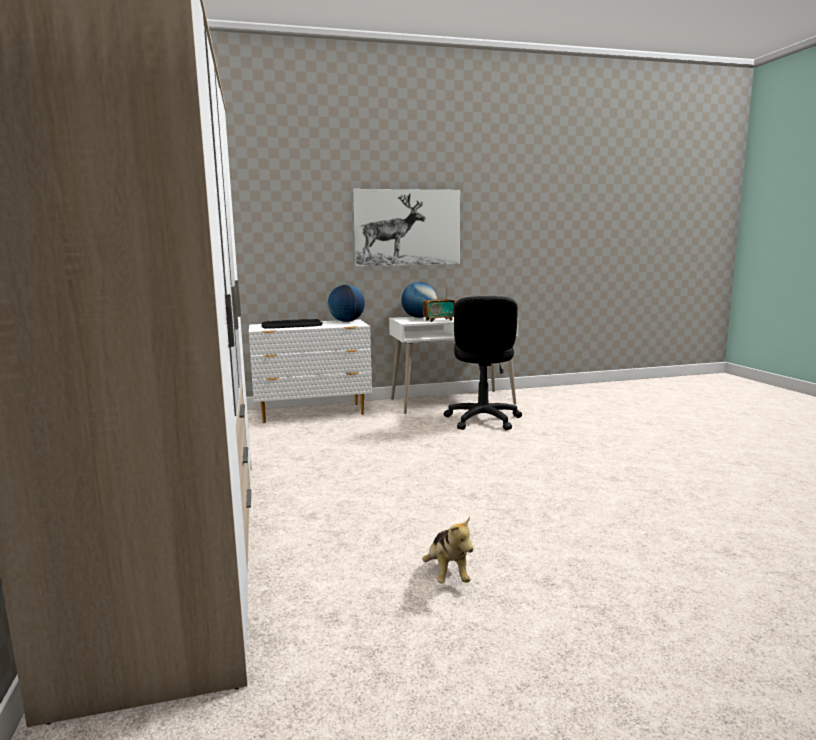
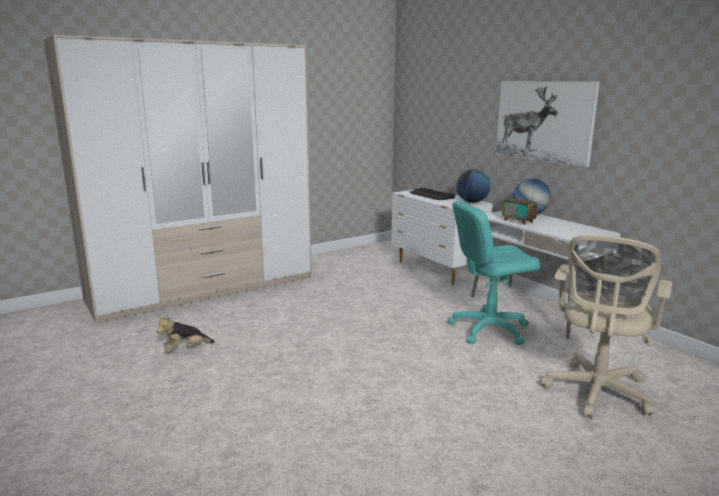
camera: 70 degrees right, 5 degrees up
black office chair [444,296,522,430] -> turquoise office chair [448,201,540,345]
none -> beige office chair [540,235,672,419]

